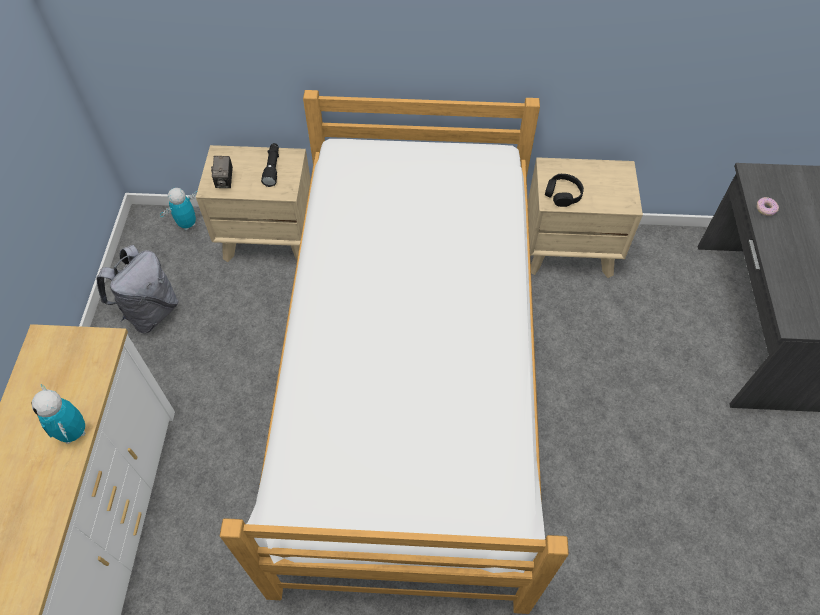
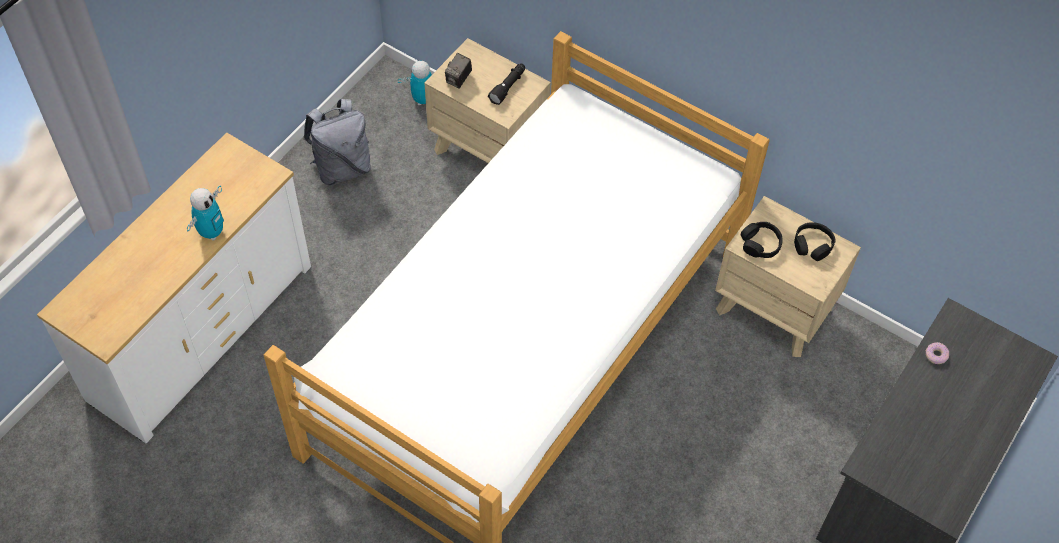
camera: 30 degrees right, 0 degrees up
toy robot [31,384,86,444] -> toy robot turned 150 degrees counterclockwise [187,186,224,241]
none -> black headphones [794,222,836,261]

